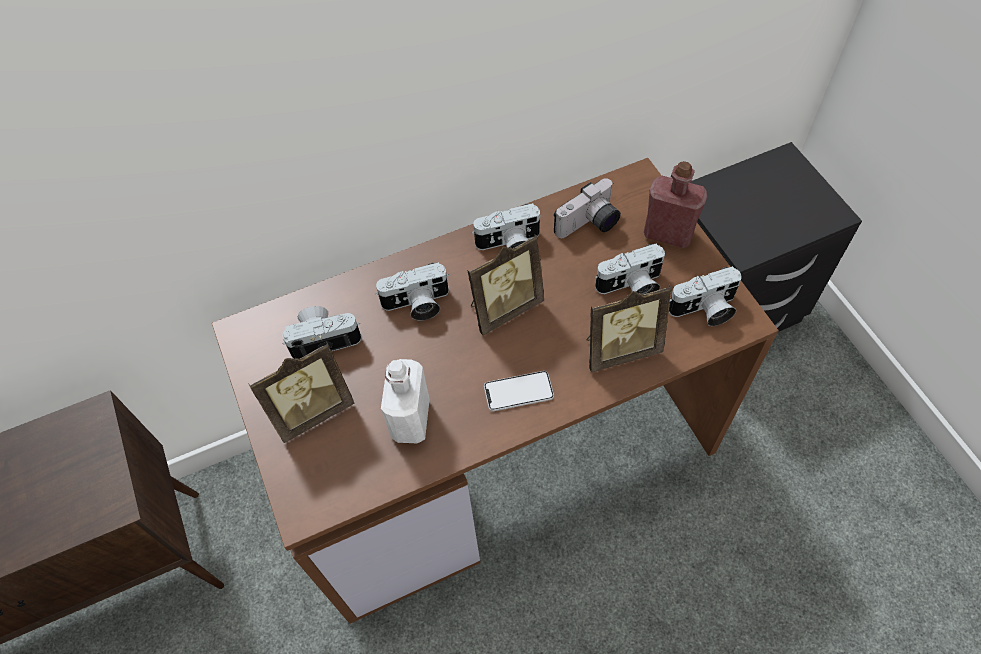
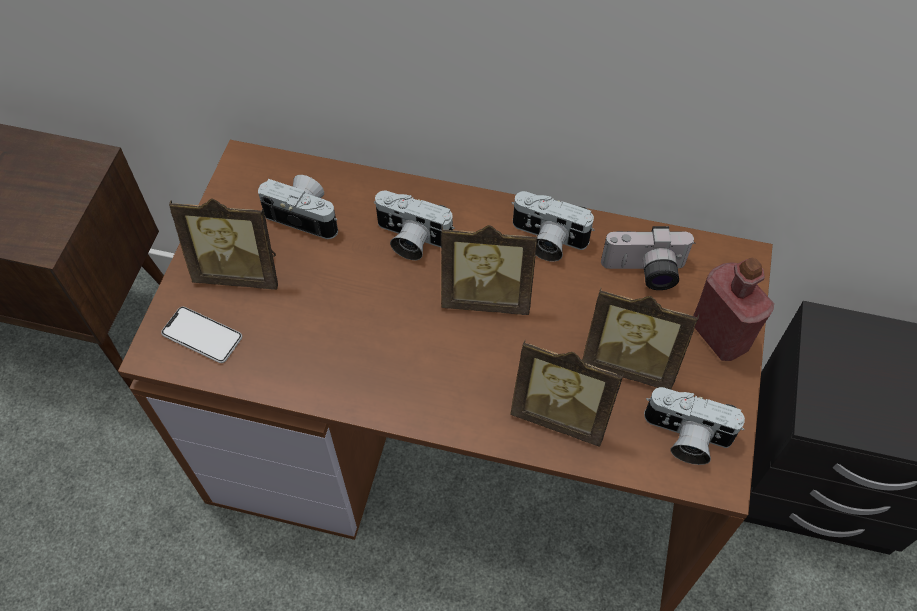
camera: 35 degrees right, 0 degrees up
white bottle [381,359,430,443] -> none
phone [484,371,554,411] -> phone moved to [161,307,242,363]
camera [595,243,665,294] -> picture frame [582,288,699,390]

